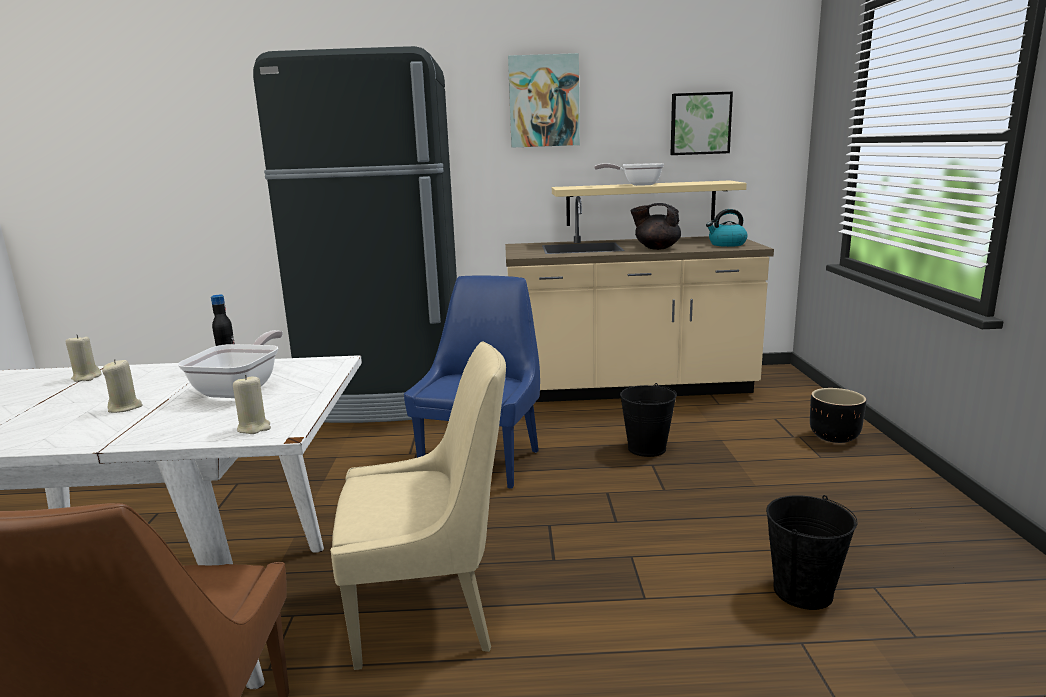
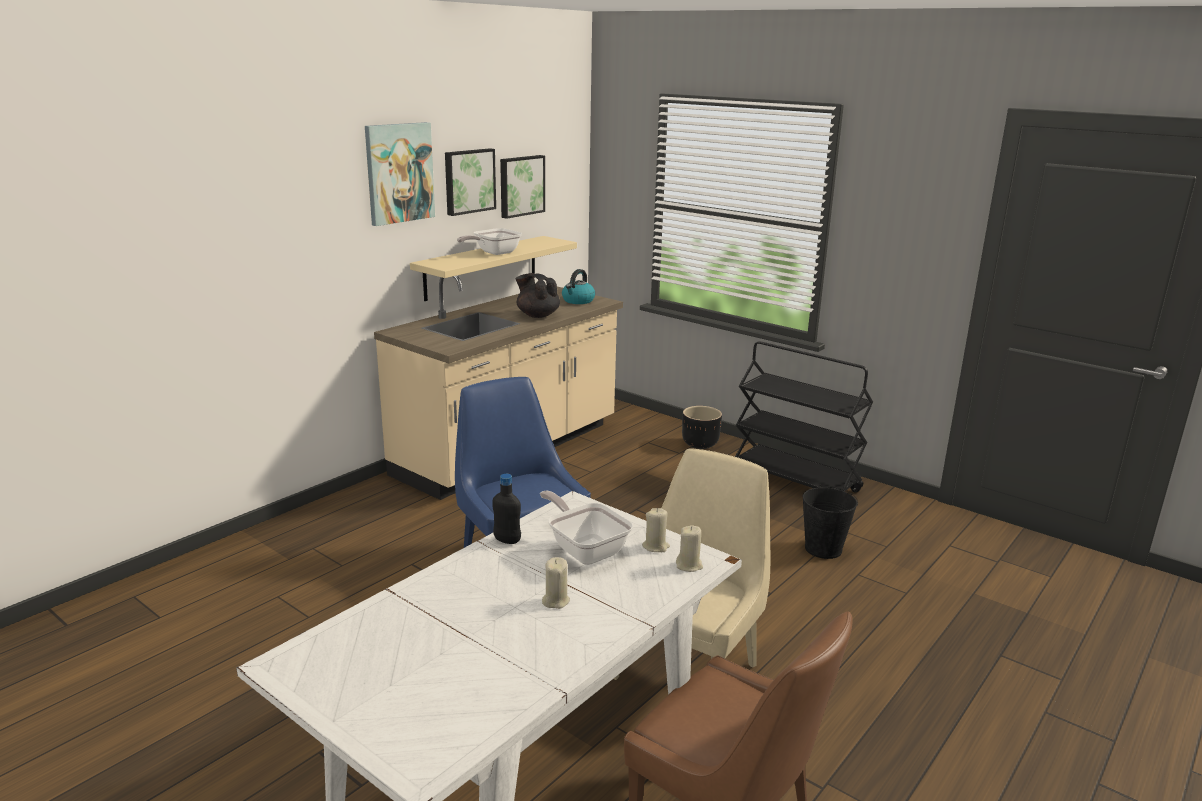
camera: 50 degrees left, 5 degrees up
beige candle [66,335,102,382] -> beige candle moved to [642,508,670,552]
black fridge [253,46,457,423] -> none
black bucket [620,383,677,457] -> none
black teapot [631,203,681,250] -> black teapot turned 75 degrees clockwise [515,273,560,318]
none -> picture [445,148,496,216]
none -> black cart [735,341,873,493]

